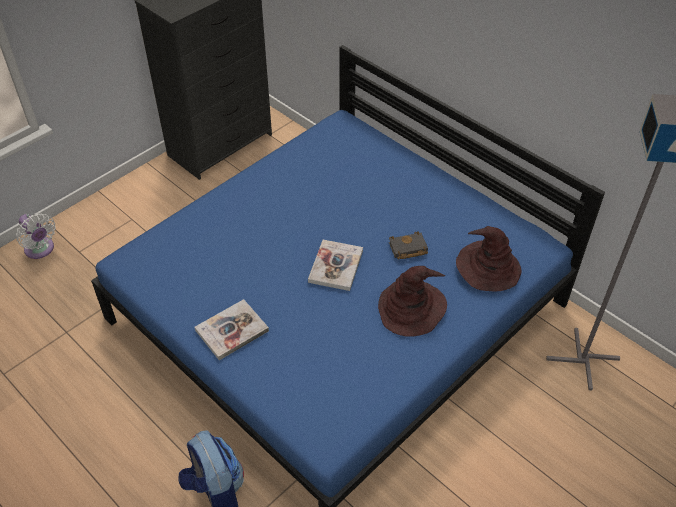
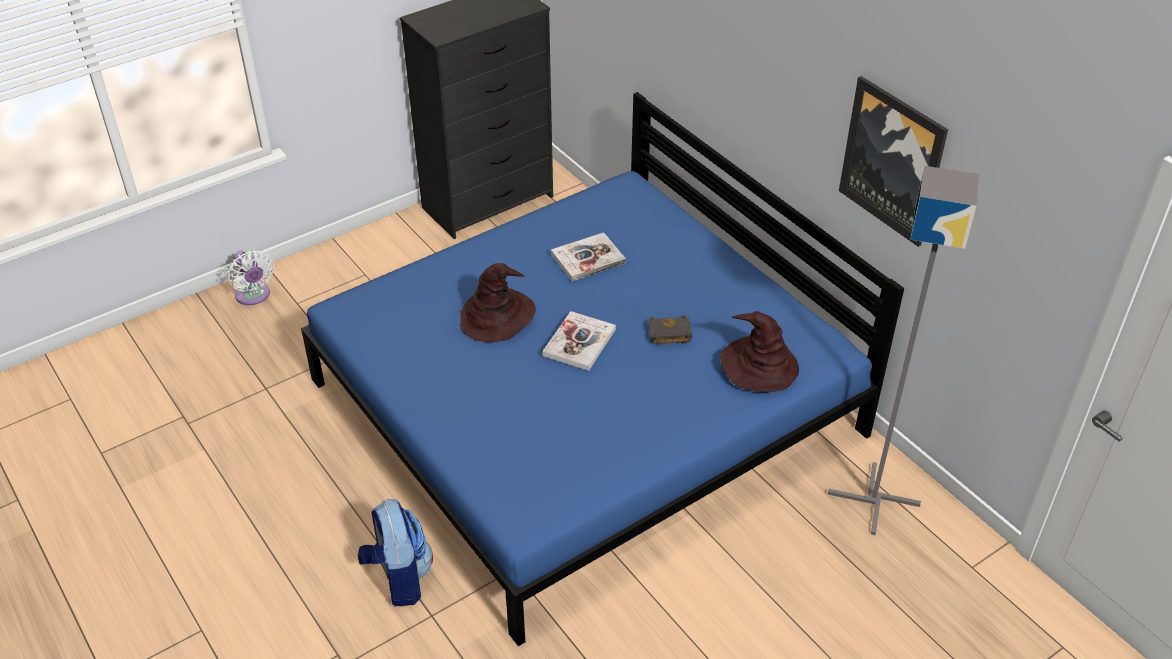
camera: 10 degrees right, 5 degrees down
book [195,299,269,360] -> book moved to [551,232,626,281]
brown hat [378,266,447,337] -> brown hat moved to [460,263,536,342]
none -> picture [839,76,948,247]

